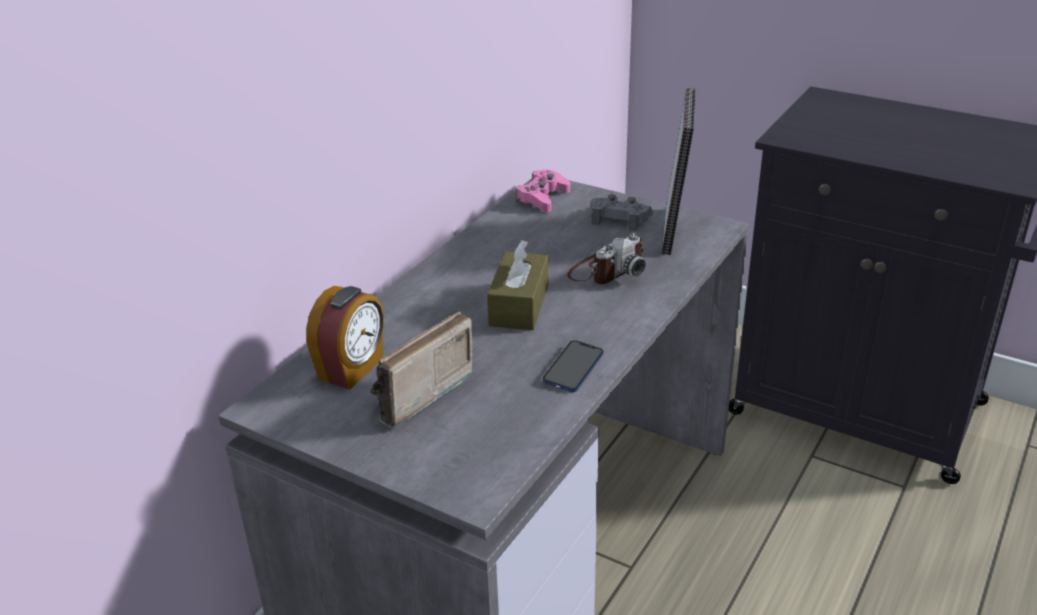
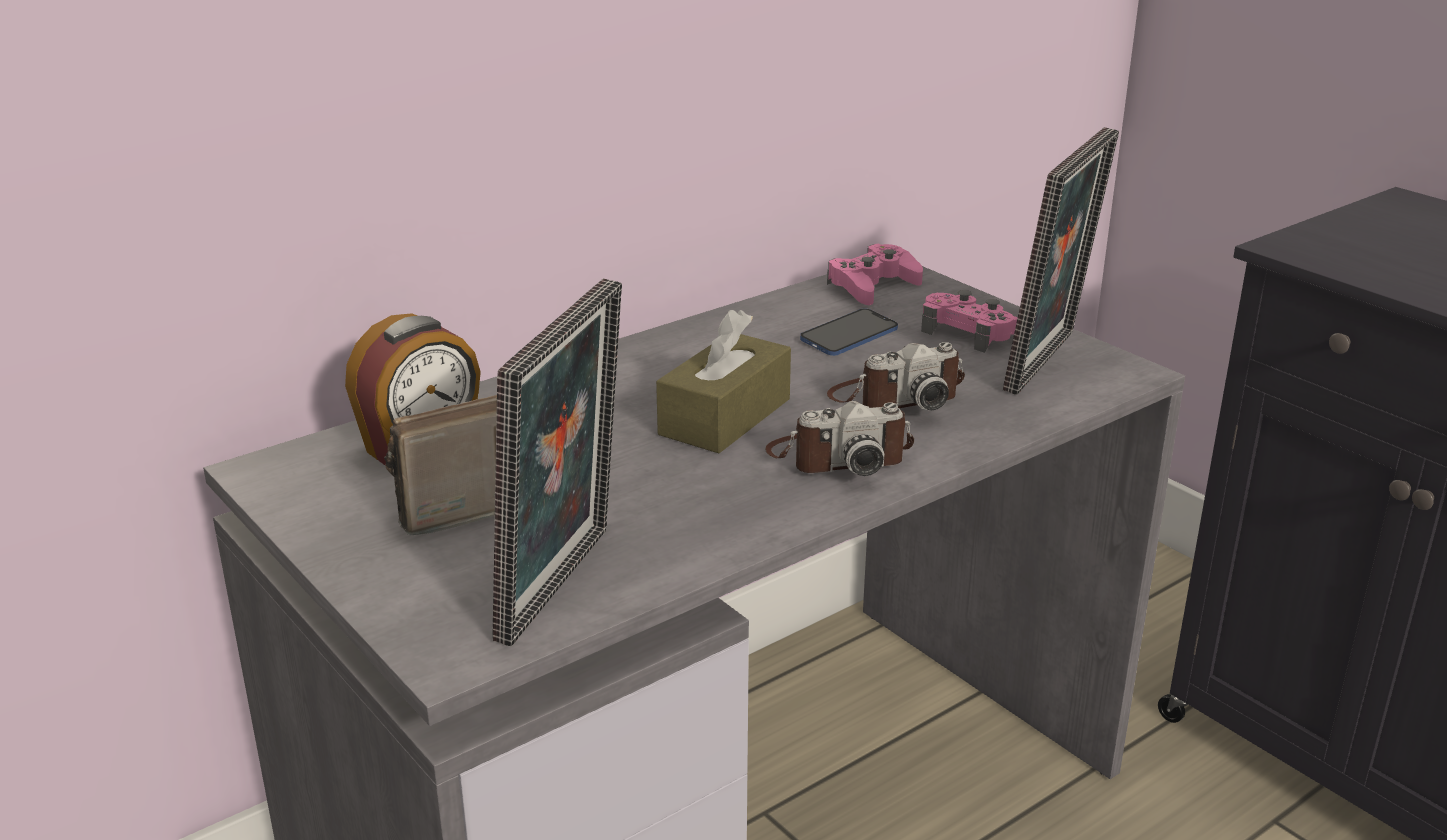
camera: 20 degrees right, 5 degrees down
phone [542,340,604,392] -> phone moved to [800,309,898,356]
grey game controller [590,194,653,231] -> pink game controller [921,290,1017,353]
none -> picture frame [493,279,622,646]
none -> camera [765,401,914,476]

